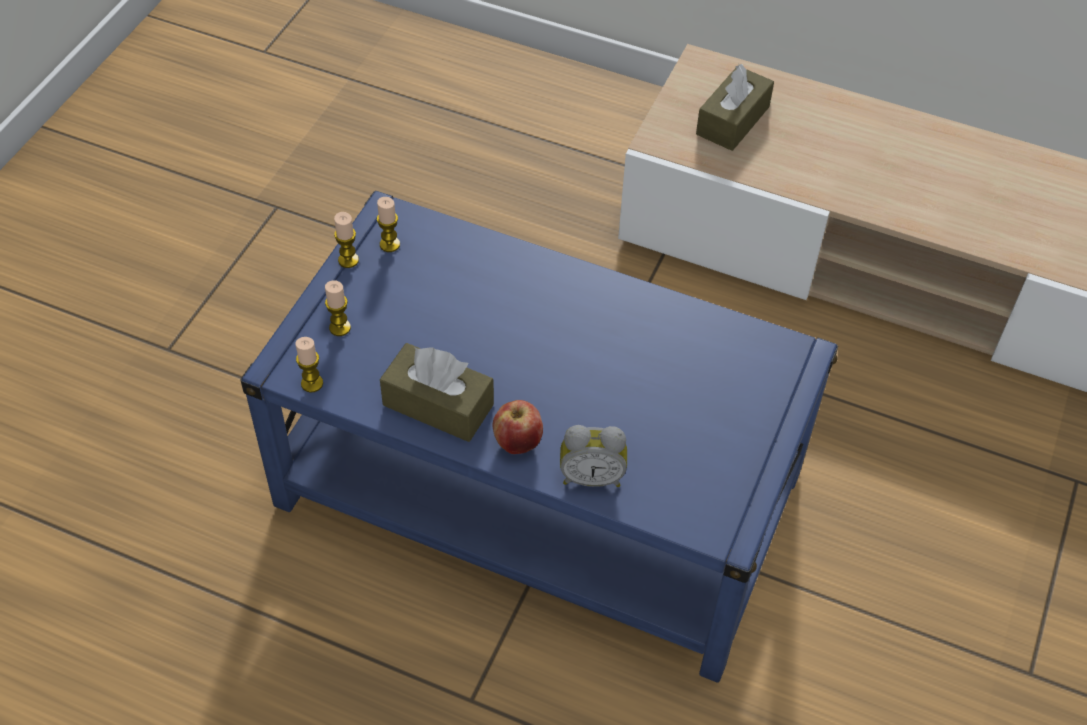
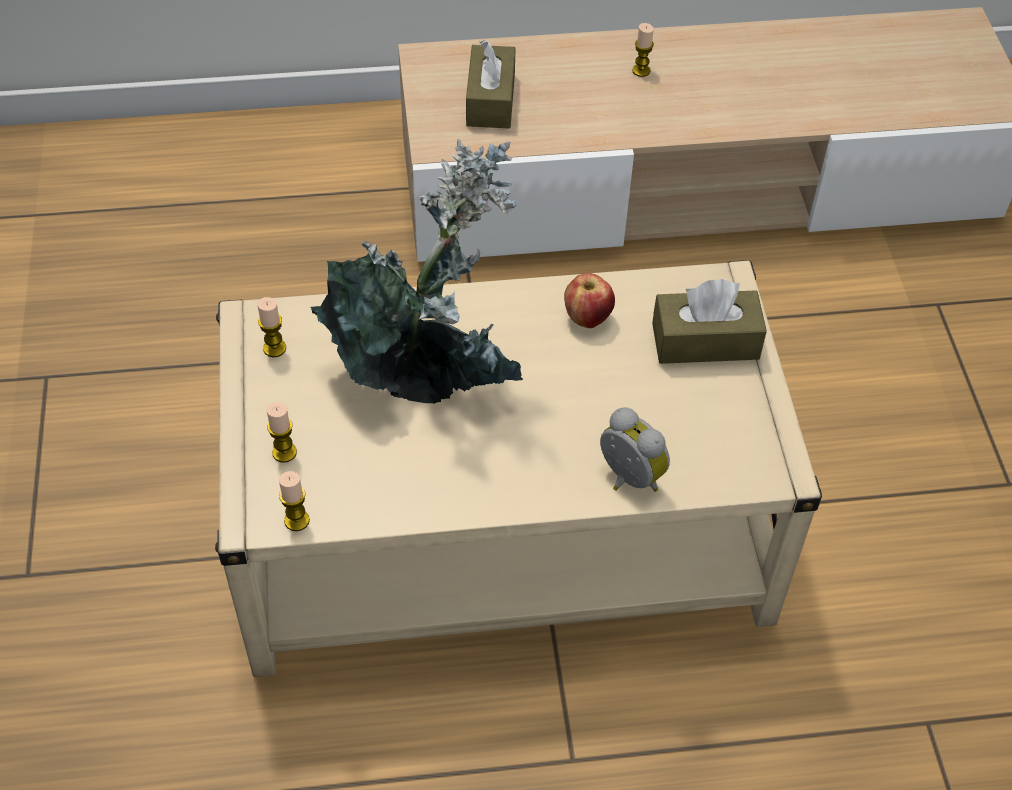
camera: 30 degrees left, 0 degrees up
blue coffee table [240,191,838,683] -> beige coffee table [215,260,822,677]
candle [334,212,359,268] -> candle moved to [632,23,654,77]
brown tissue box [380,343,494,442] -> brown tissue box moved to [652,279,767,364]
apple [492,400,543,454] -> apple moved to [564,273,615,328]
alarm clock [560,425,627,487] -> alarm clock turned 105 degrees counterclockwise [600,407,670,492]
none -> potted plant [311,139,523,404]

